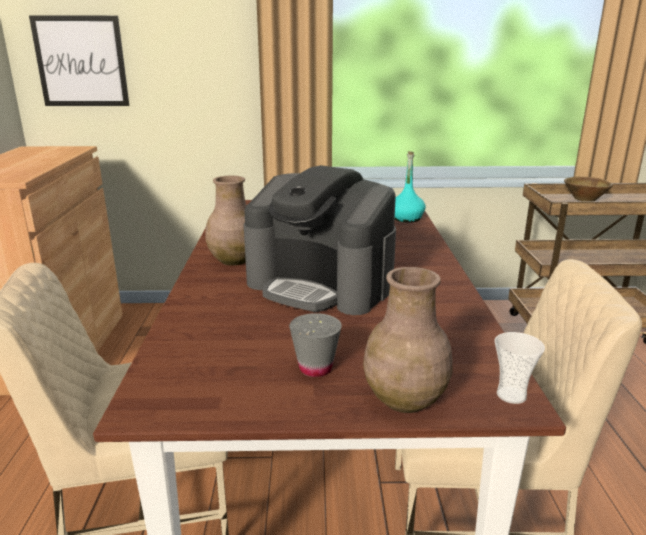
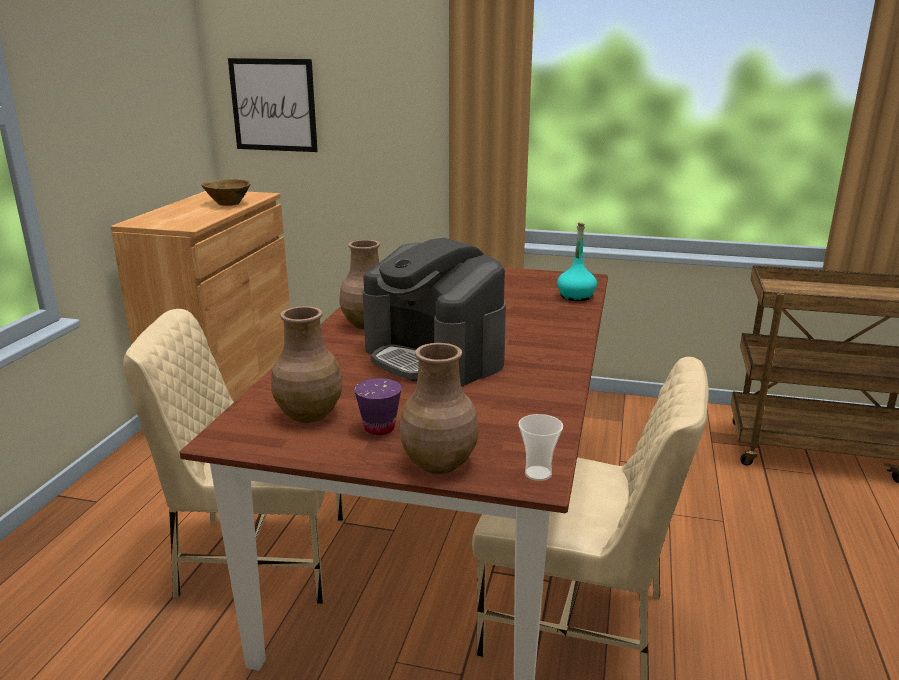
camera: 15 degrees right, 0 degrees up
grey cup [289,313,342,377] -> purple cup [354,378,402,435]
brown bowl [564,177,613,202] -> brown bowl moved to [201,179,250,206]
none -> brown vase [271,306,343,423]

